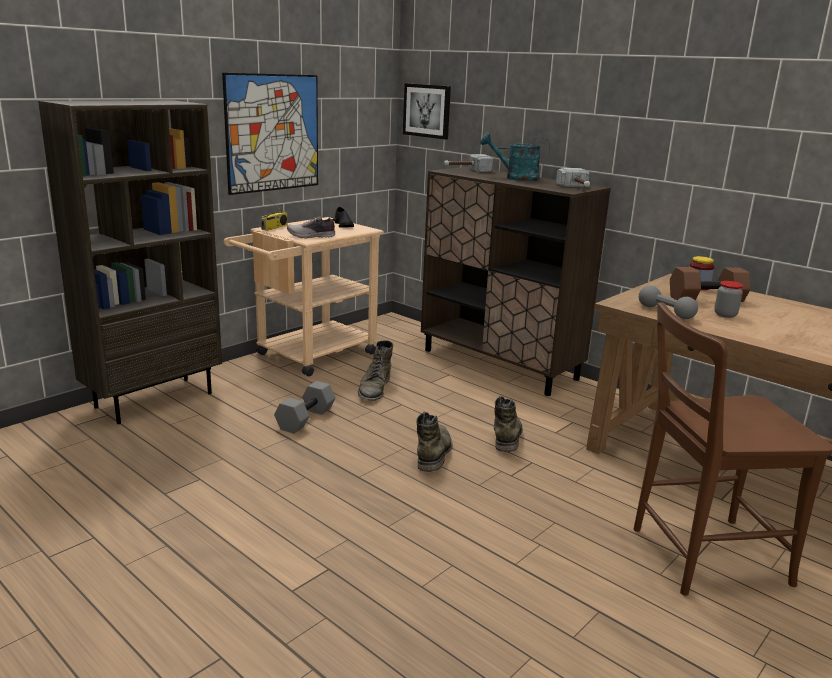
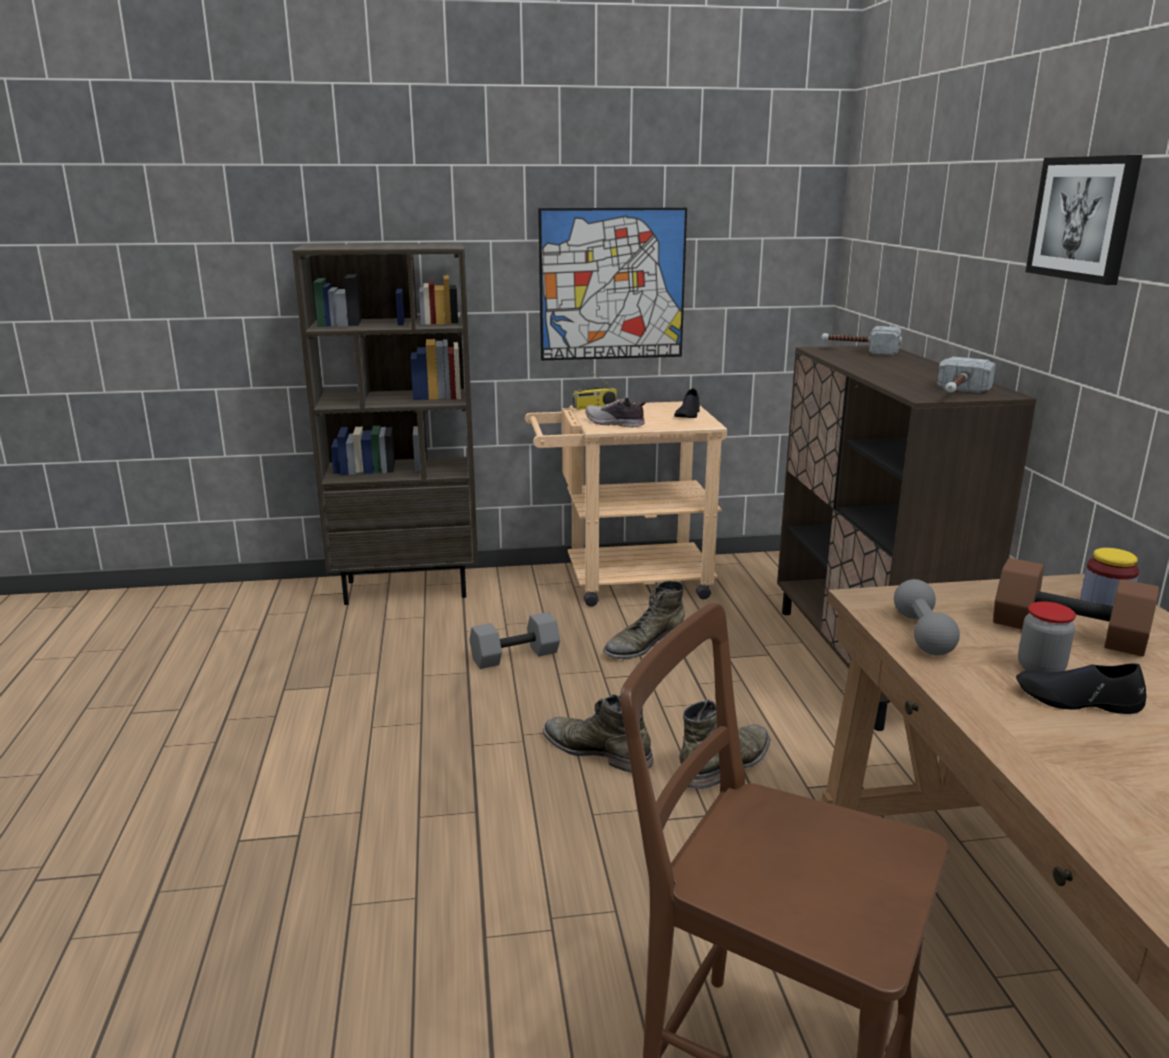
camera: 40 degrees right, 0 degrees up
picture [403,83,451,139] -> picture moved to [1026,155,1142,285]
green boot [416,412,453,472] -> green boot turned 105 degrees counterclockwise [543,695,653,773]
turquoise watering can [480,132,550,181] -> none
none -> black shoe [1016,663,1147,714]

